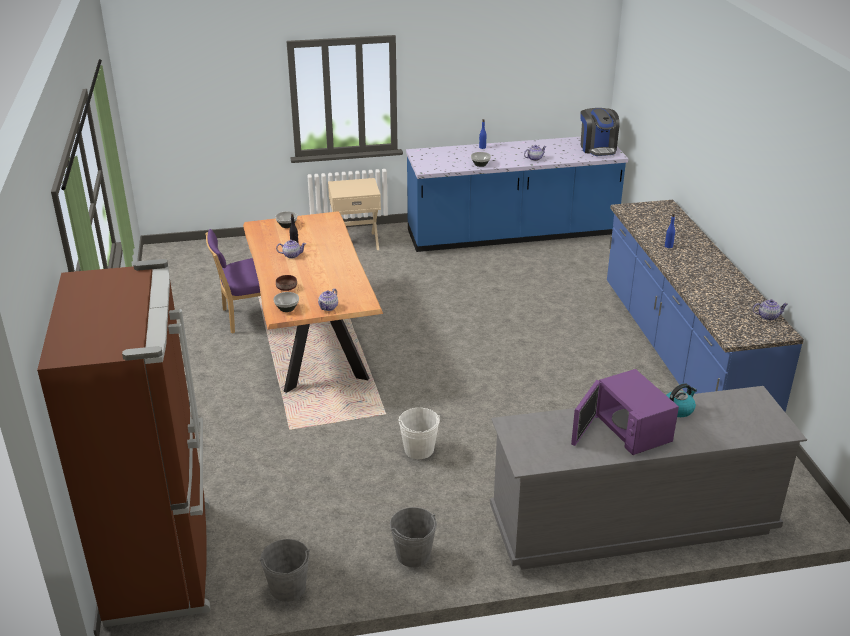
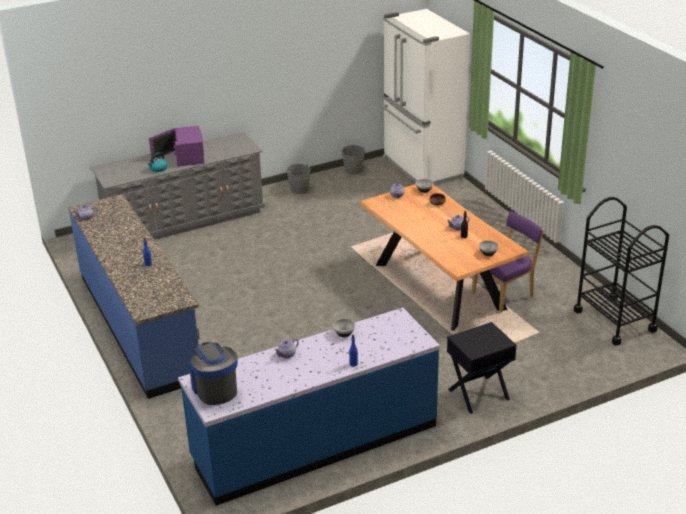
camera: 165 degrees right, 0 degrees up
brown fridge [37,259,210,627] -> white fridge [381,9,470,186]
beige nightstand [328,178,381,250] -> black nightstand [447,322,517,414]
white bucket [398,408,440,459] -> none
purple microwave [571,369,679,455] -> purple microwave turned 150 degrees counterclockwise [149,126,204,166]
none -> black cart [574,197,669,345]

